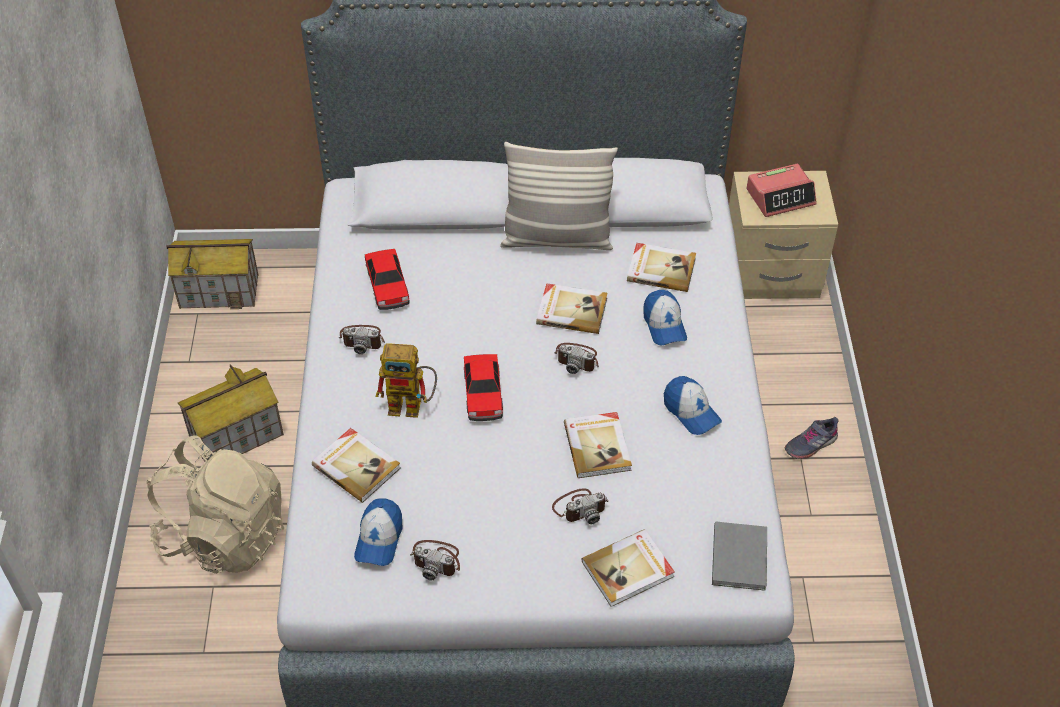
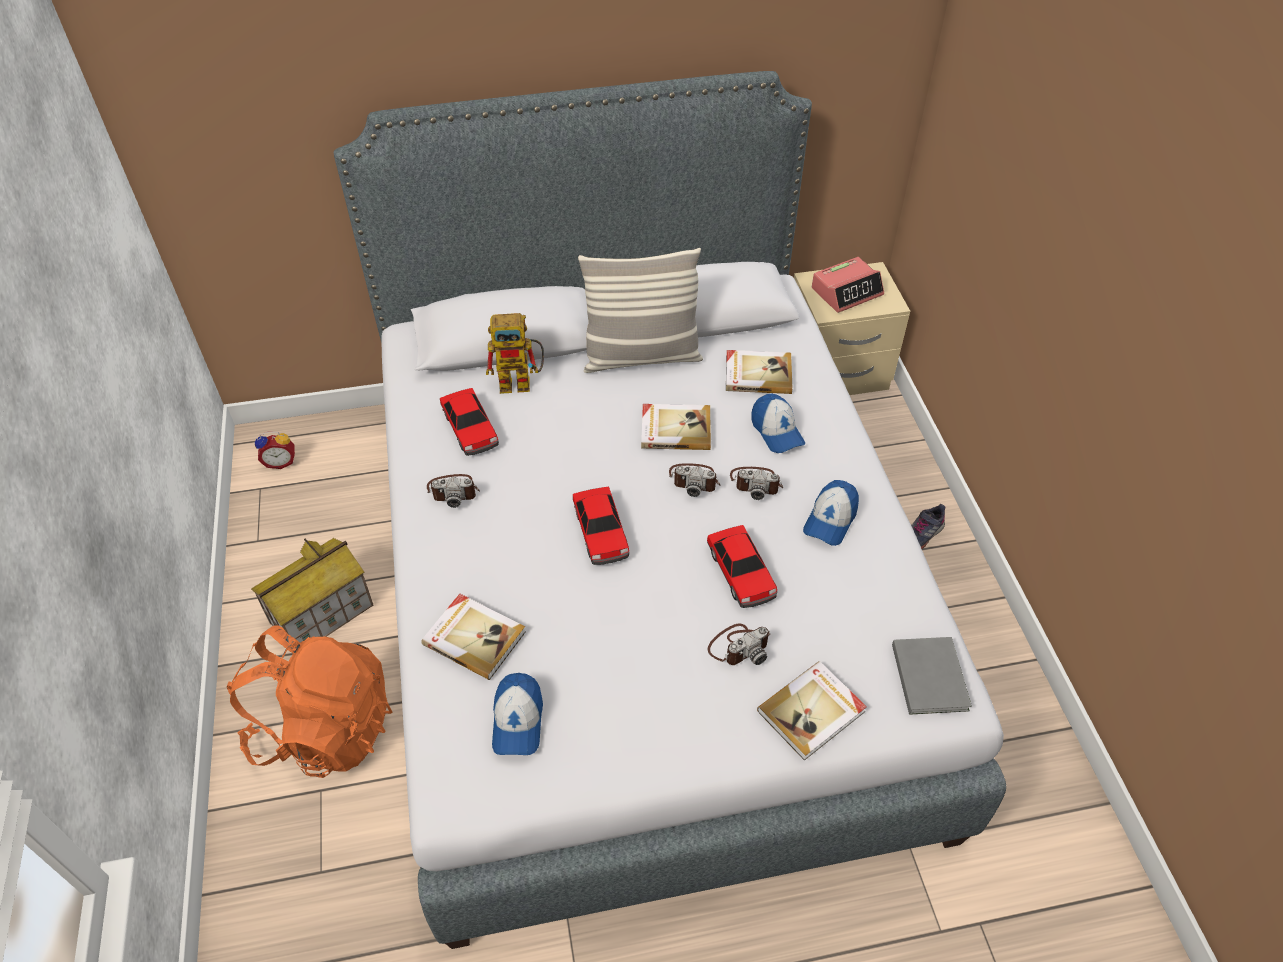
camera: 10 degrees left, 0 degrees up
beige backpack [147,435,284,574] -> orange backpack [227,626,392,778]
toy house [166,239,259,309] -> alarm clock [255,431,295,469]
toy robot [376,343,437,418] -> toy robot moved to [486,313,544,394]
camera [410,540,460,581] -> camera moved to [730,467,783,500]
book [564,412,632,478] -> toy car [707,525,777,608]
cap [664,376,722,435] -> cap turned 75 degrees clockwise [803,480,859,546]

